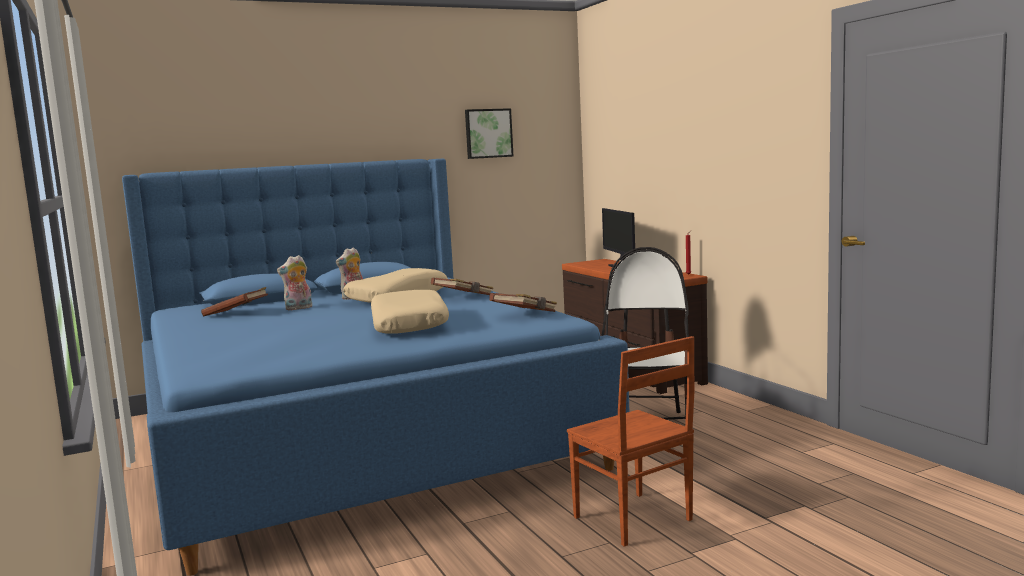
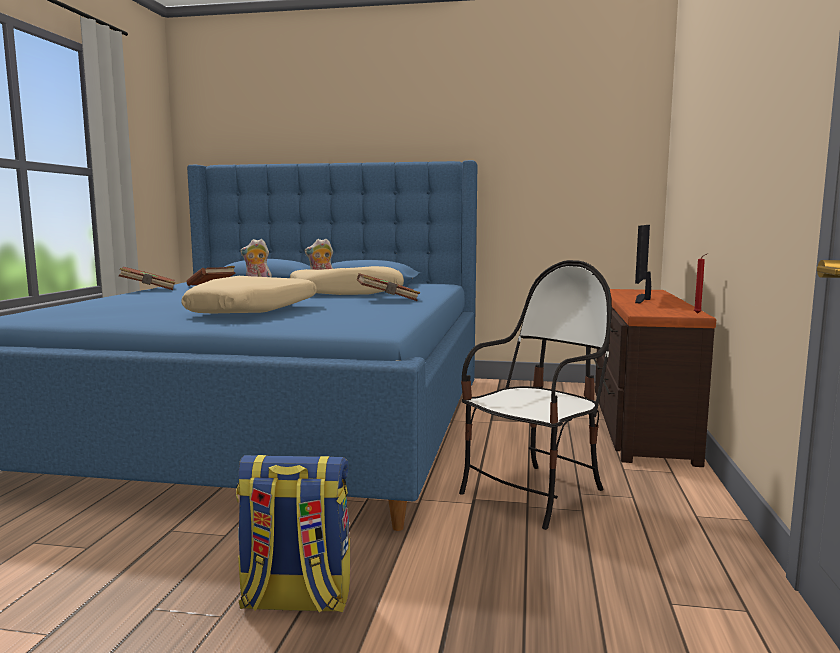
camera: 35 degrees right, 0 degrees up
picture [465,108,513,159] -> none
brown book [489,293,557,312] -> brown book moved to [119,267,175,290]
brown chair [567,336,694,547] -> backpack [236,455,350,613]

